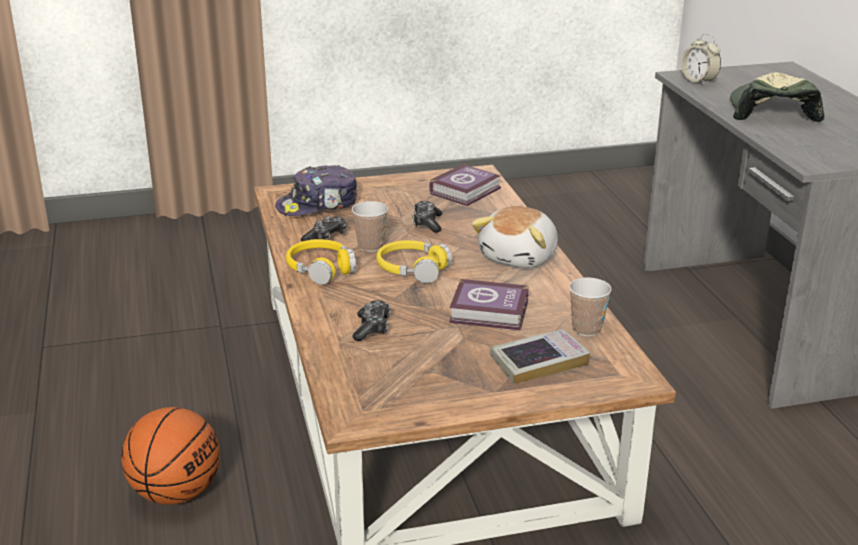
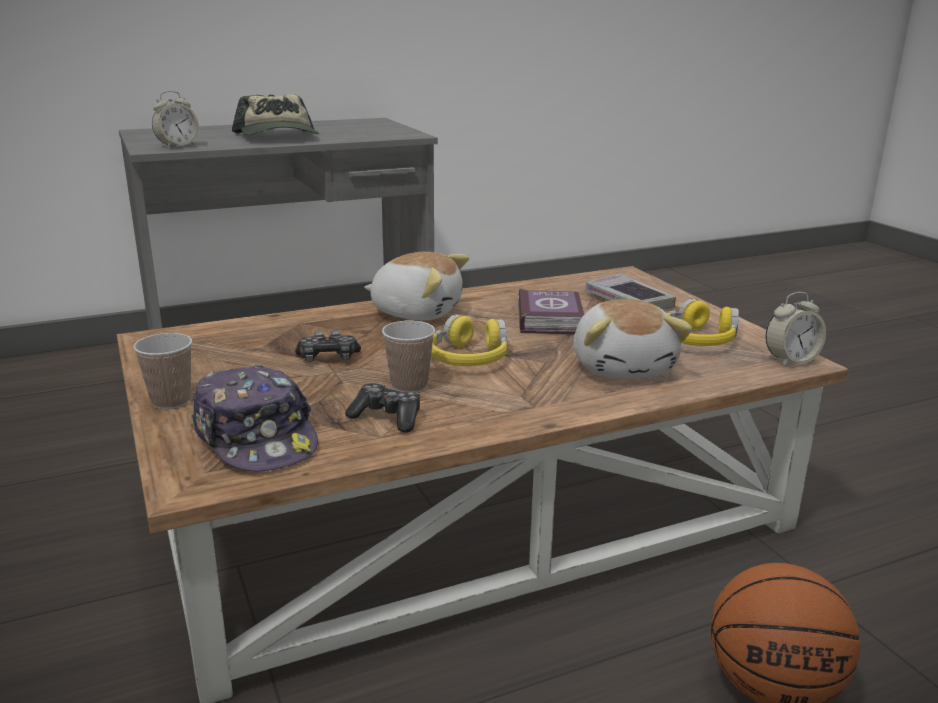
camera: 100 degrees left, 5 degrees down
yellow headphones [286,239,356,285] -> yellow headphones moved to [667,299,739,346]
game controller [353,300,391,341] -> plush toy [574,299,693,378]
book [429,163,501,206] -> none
cup [569,278,612,336] -> cup moved to [133,333,192,409]
cap [730,72,824,122] -> cap turned 105 degrees counterclockwise [232,94,319,135]
none -> alarm clock [766,292,826,367]

